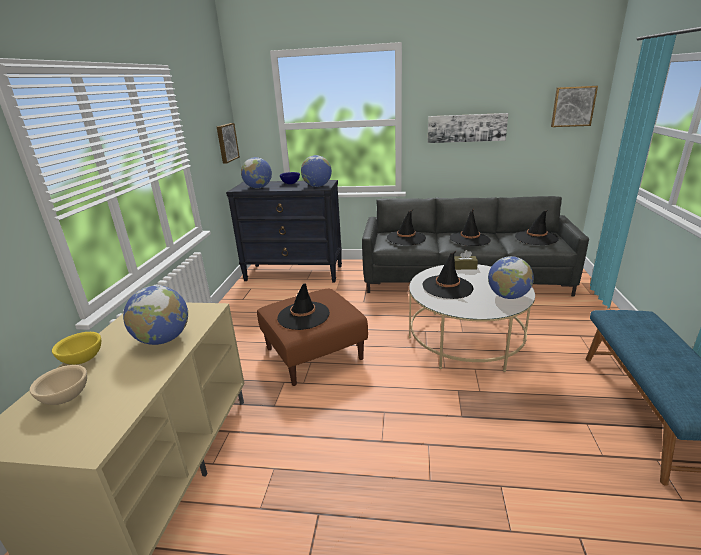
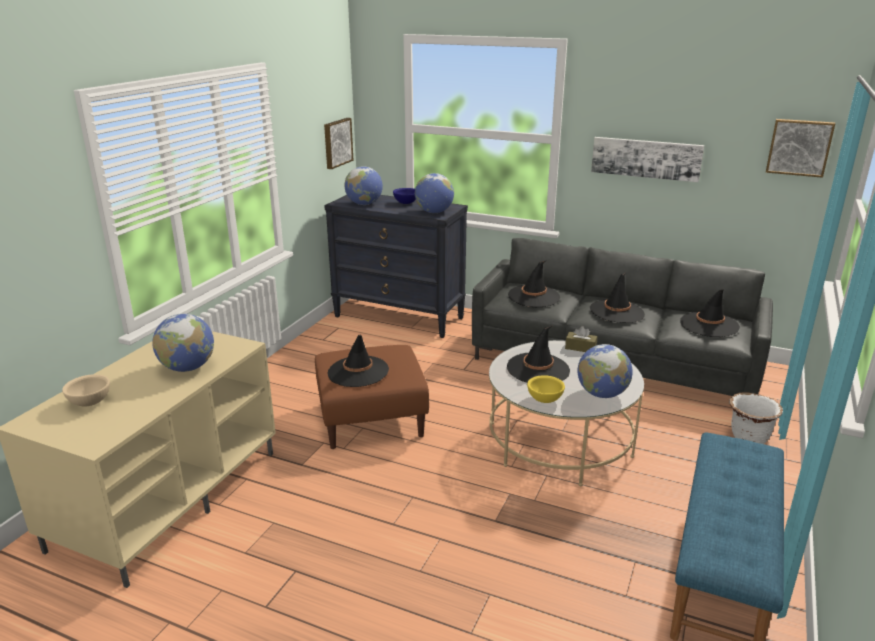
camera: 15 degrees right, 0 degrees up
yellow bowl [52,332,101,365] -> yellow bowl moved to [527,375,565,403]
none -> white planter [729,393,783,444]

